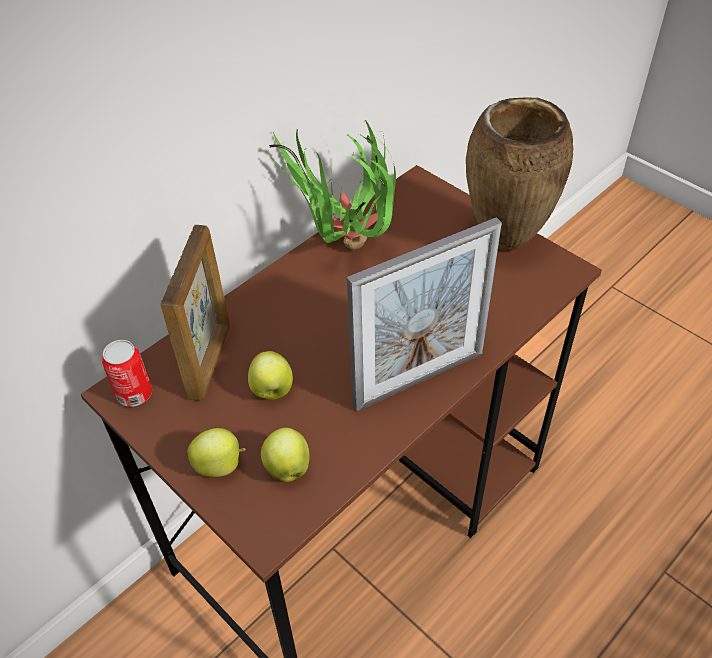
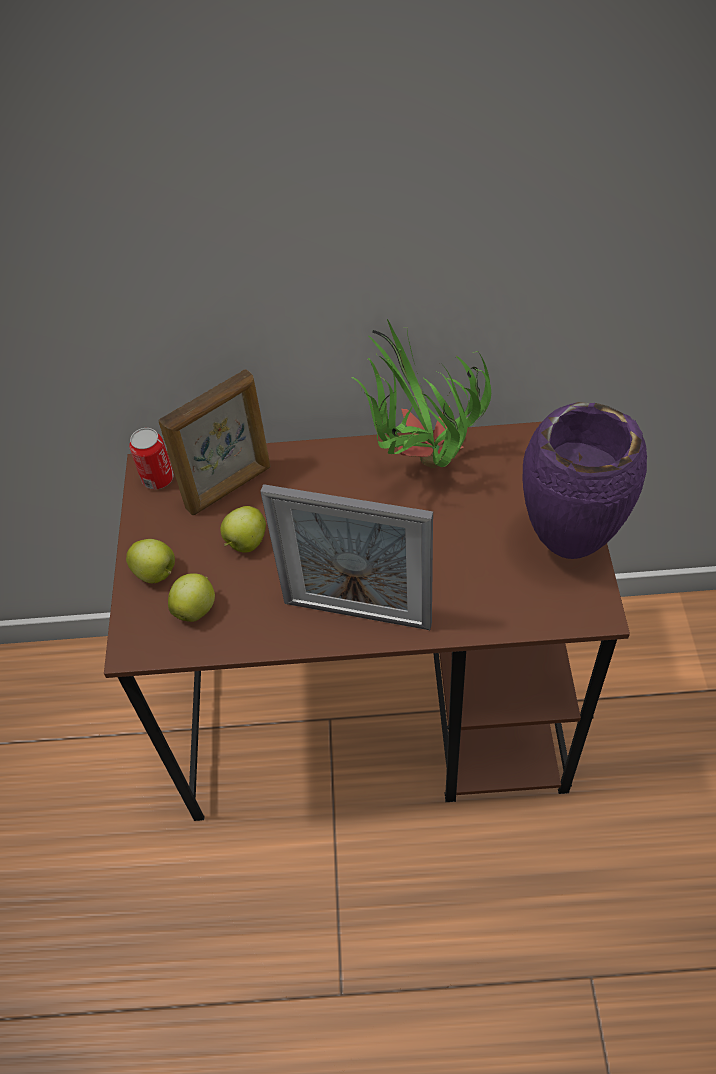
camera: 45 degrees right, 5 degrees up
brown vase [466,97,573,251] -> purple vase [523,402,647,559]

